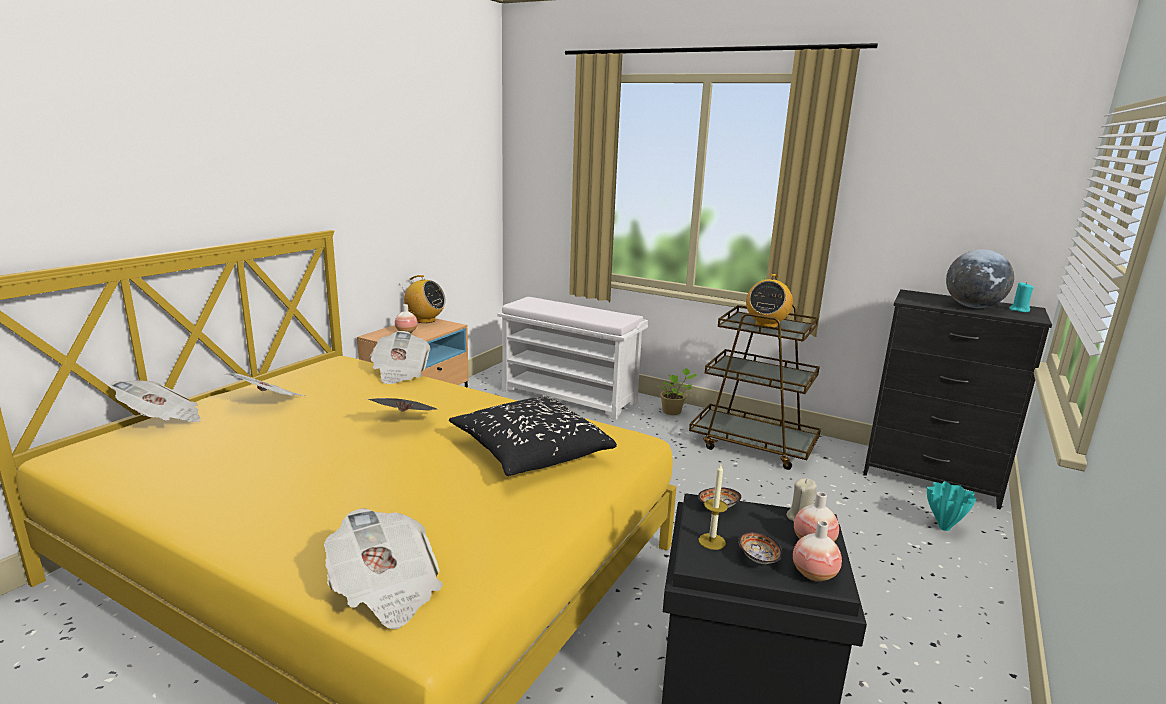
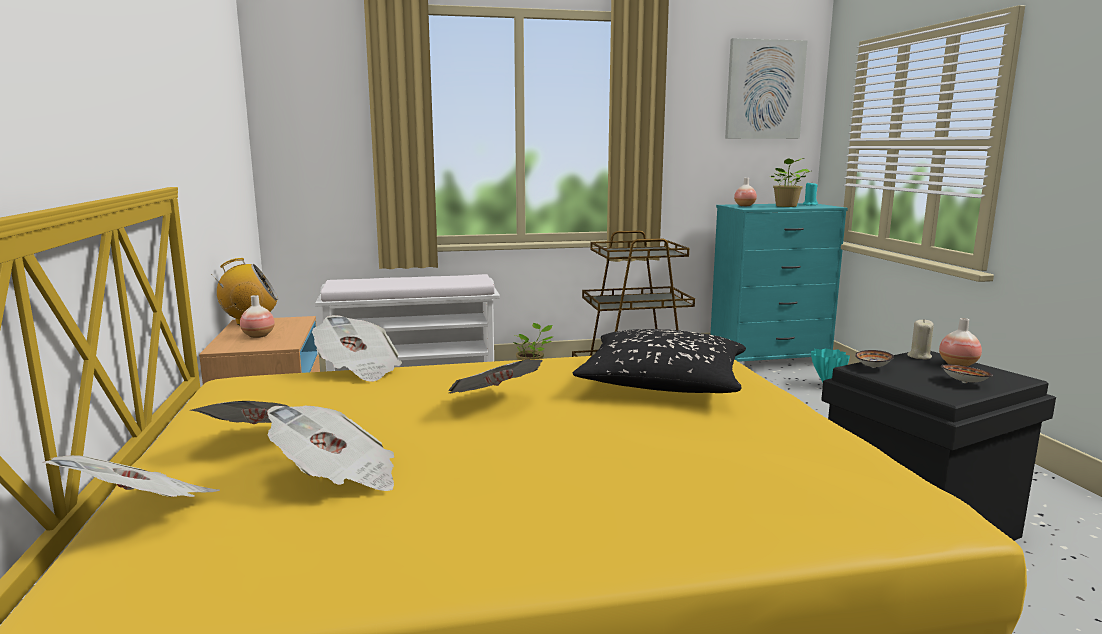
camera: 40 degrees left, 5 degrees down
newspaper [324,508,443,629] -> newspaper moved to [267,406,395,491]
candle [698,464,728,550] -> none
radio [746,274,793,328] -> none
vase [793,521,842,582] -> vase moved to [734,178,757,206]
black dresser [863,289,1052,510] -> turquoise dresser [710,203,848,362]
globe [946,249,1014,308] -> potted plant [770,158,810,207]
none -> picture [725,38,807,139]

